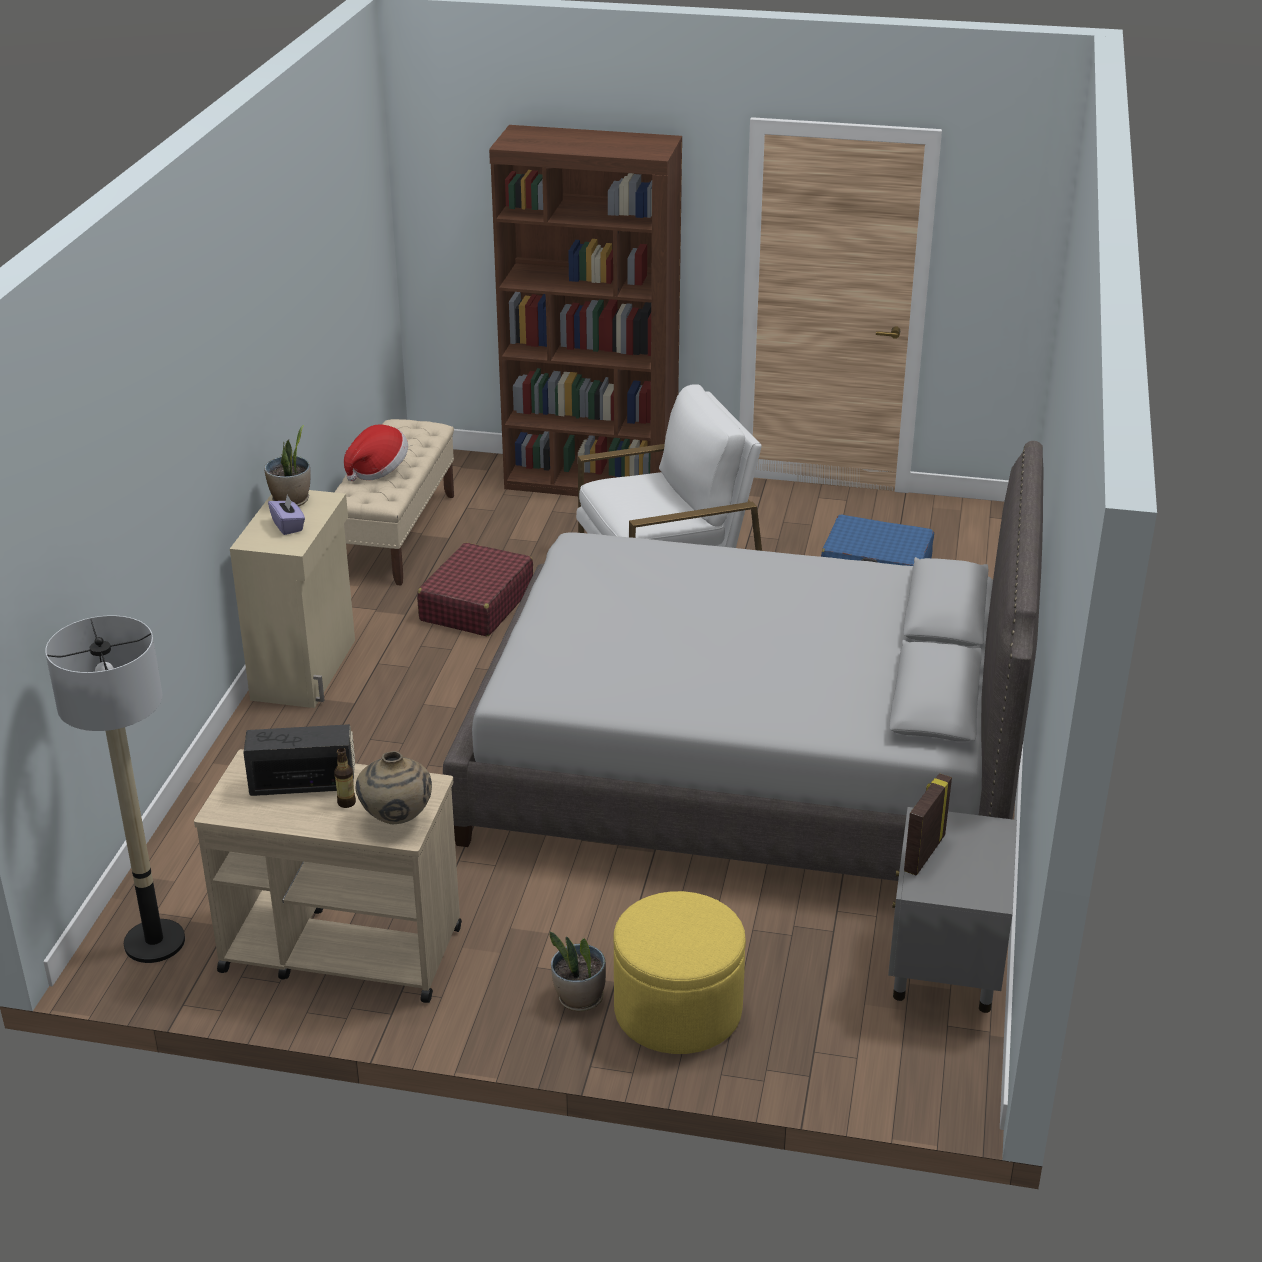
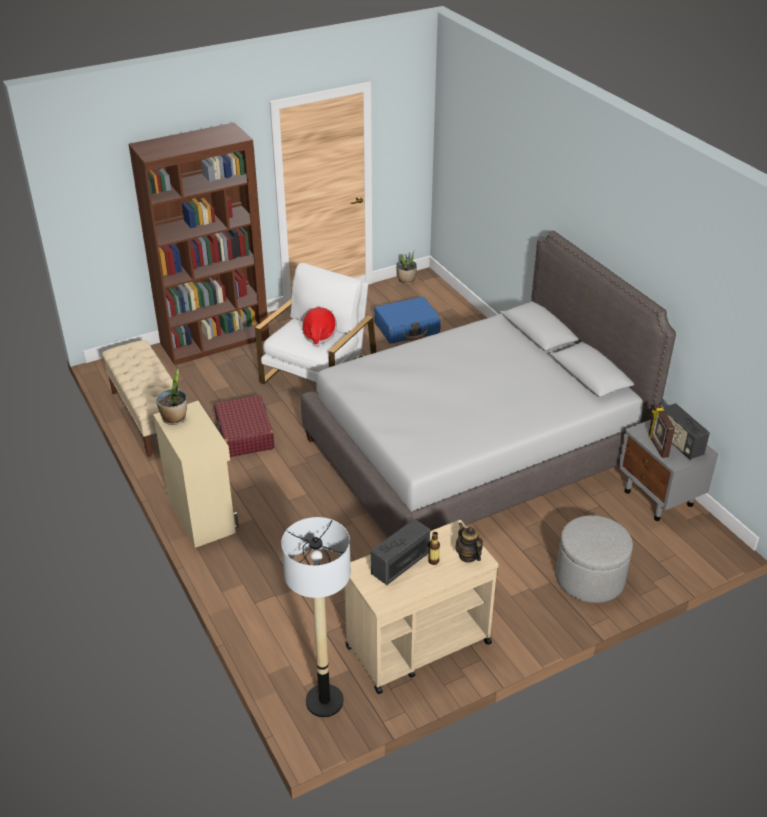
camera: 40 degrees left, 5 degrees up
purple tissue box [268,494,305,535] -> none
hat [344,425,408,481] -> hat moved to [302,307,337,347]
beige vase [356,751,432,824] -> teapot [456,522,483,563]
potted plant [550,932,606,1012] -> potted plant moved to [396,250,417,285]
yellow ottoman [614,891,746,1054] -> grey ottoman [556,515,633,603]
none -> radio [663,403,710,460]

